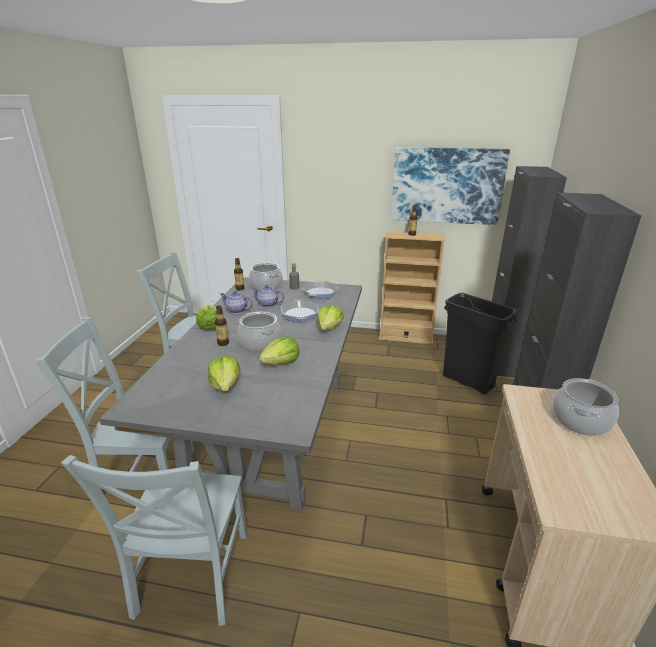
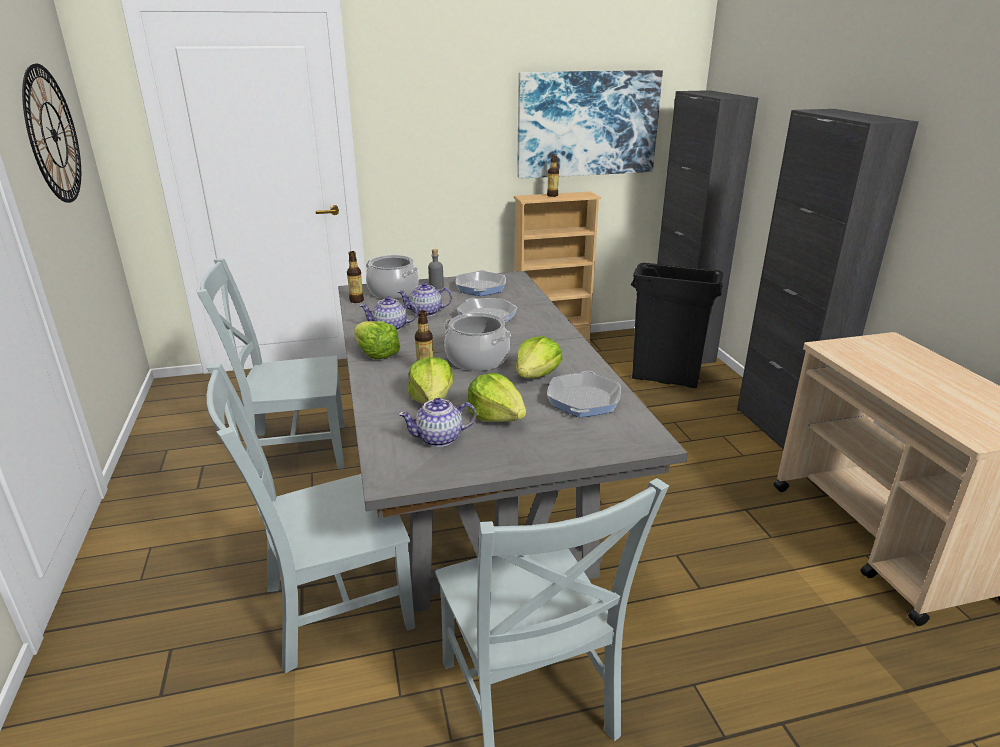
camera: 25 degrees left, 0 degrees up
lettuce [317,305,344,330] -> lettuce moved to [407,357,454,404]
cooking pot [552,378,619,436] -> none
none -> wall clock [22,63,81,203]
none -> teapot [398,398,476,447]
none -> frying pan [547,371,621,417]

